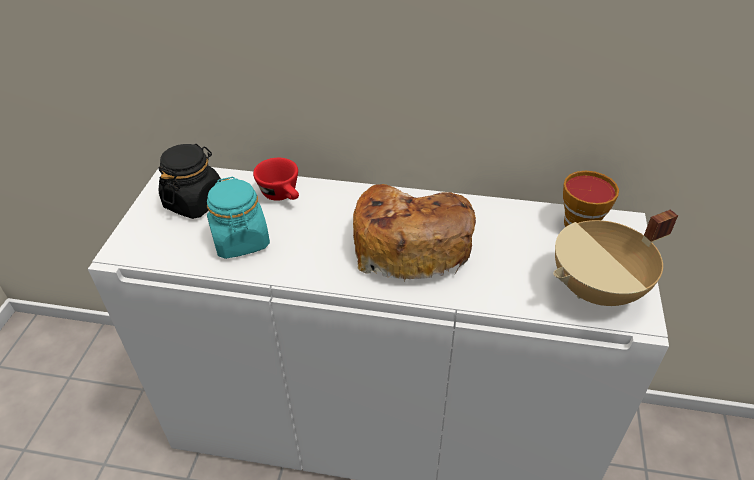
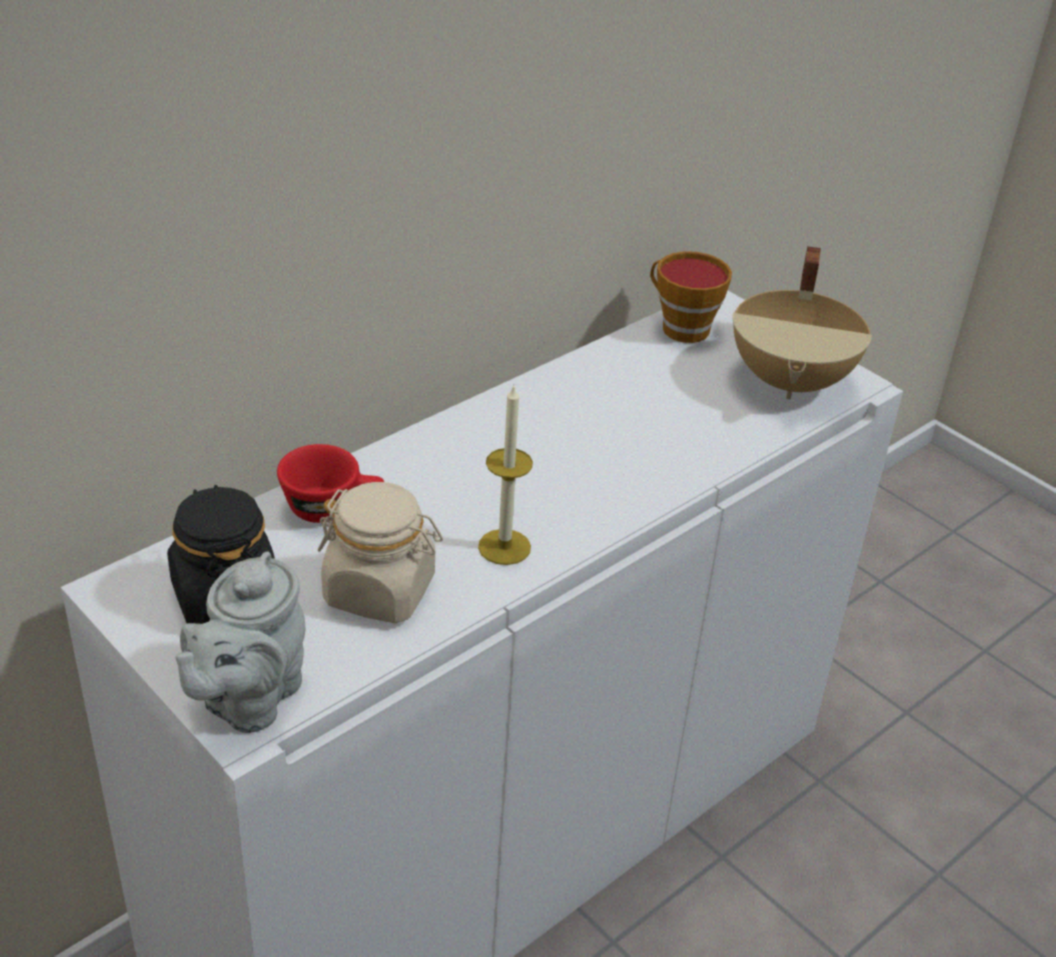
camera: 55 degrees left, 5 degrees down
turquoise jar [207,176,270,259] -> beige jar [318,482,443,623]
bread [353,184,476,282] -> none
none -> grey teapot [175,551,305,733]
none -> candle [478,385,533,565]

